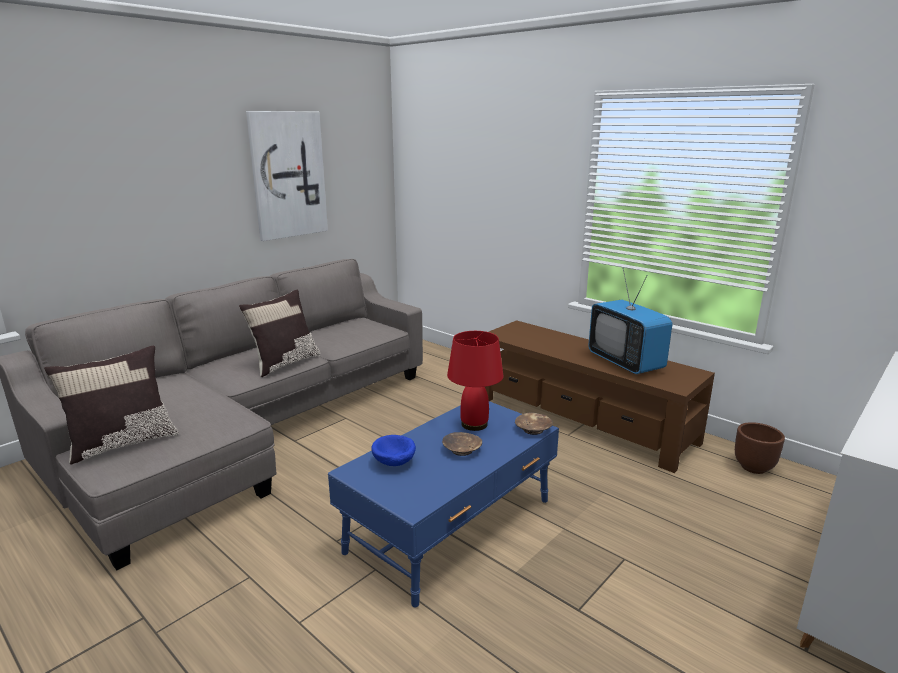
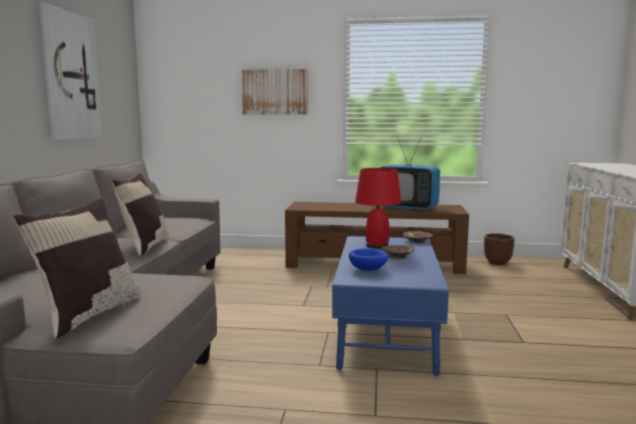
camera: 35 degrees left, 10 degrees down
none -> picture [242,69,308,115]

